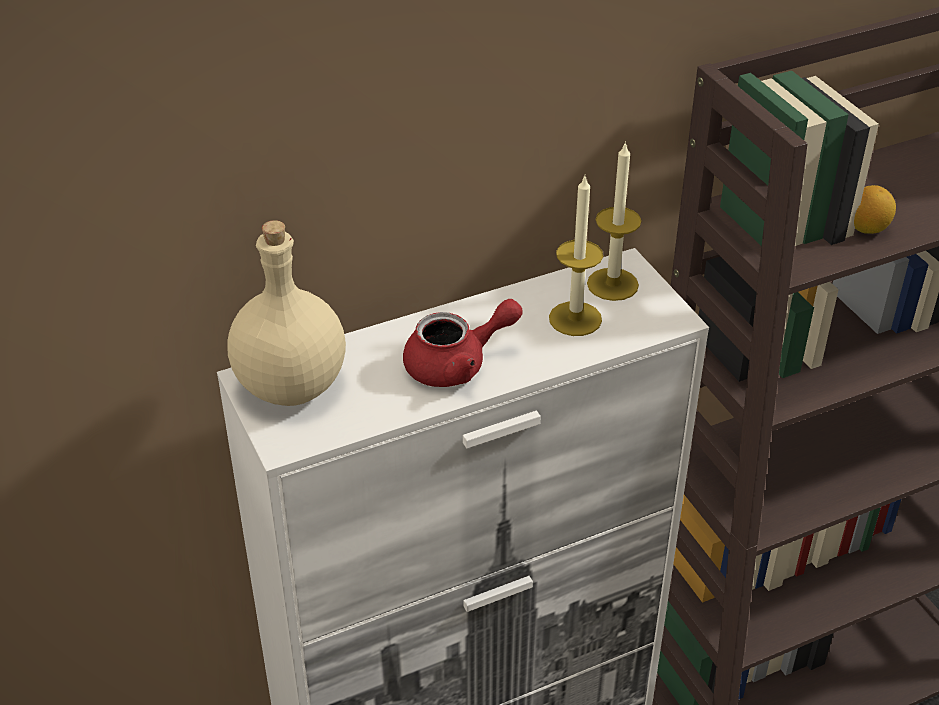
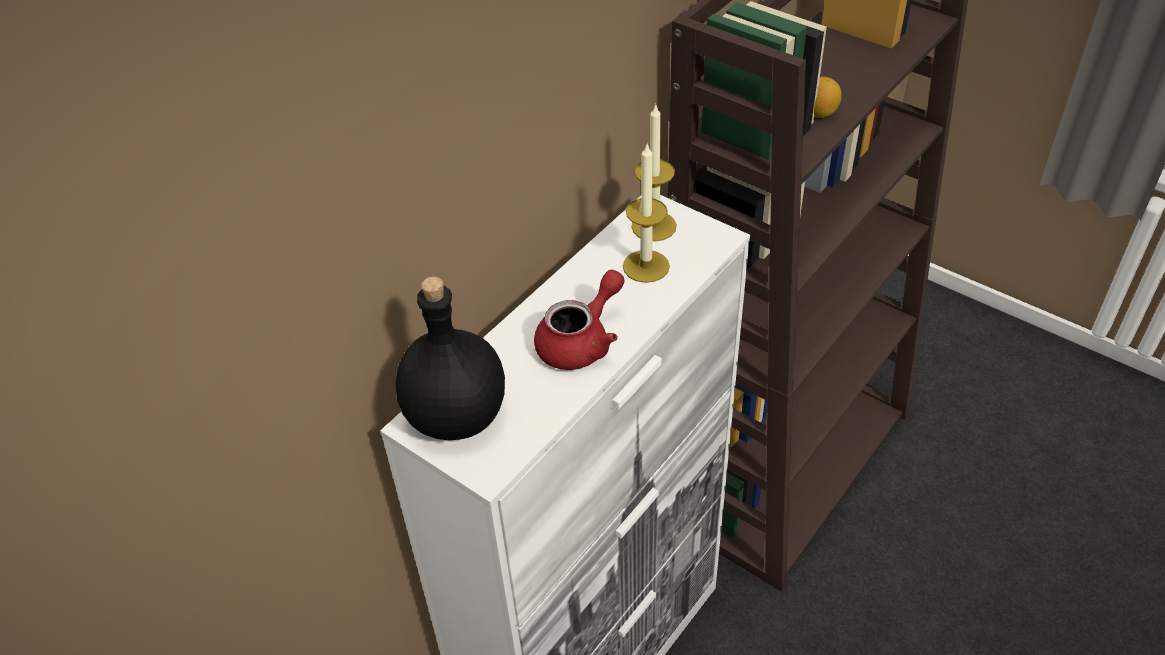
camera: 25 degrees left, 5 degrees up
beige bottle [227,220,346,406] -> black bottle [396,277,505,440]

